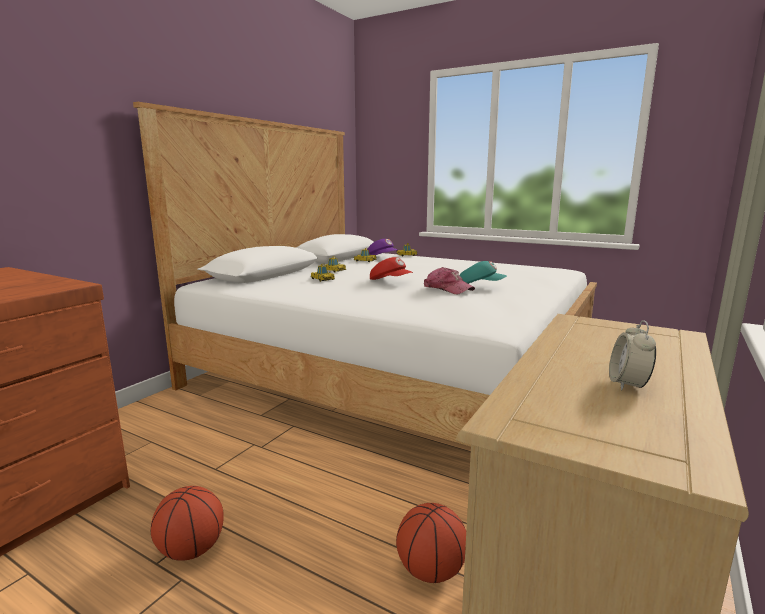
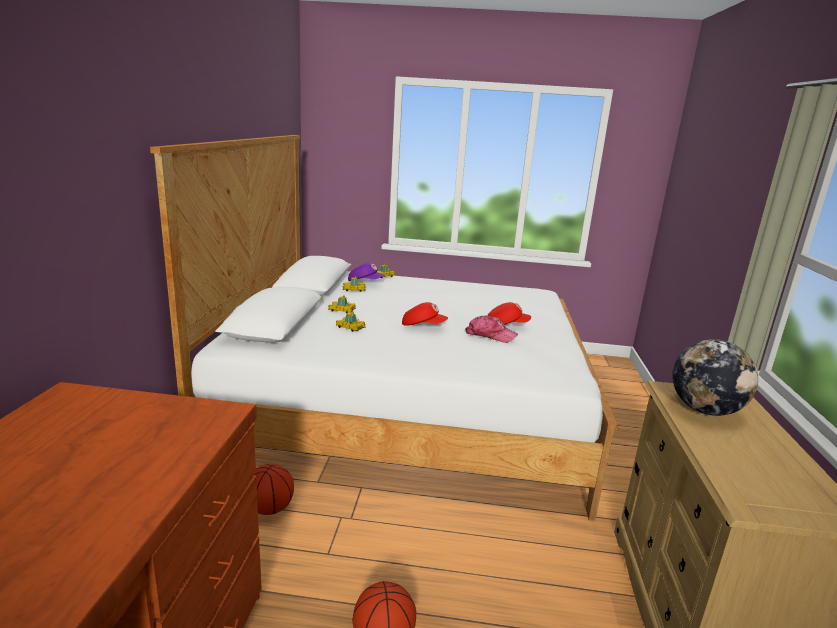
camera: 25 degrees left, 5 degrees up
basketball [396,503,466,583] -> basketball moved to [254,464,294,515]
turquoise cap [460,261,507,284] -> red cap [487,302,531,325]
alarm clock [609,320,656,391] -> none
none -> globe [672,339,758,416]

